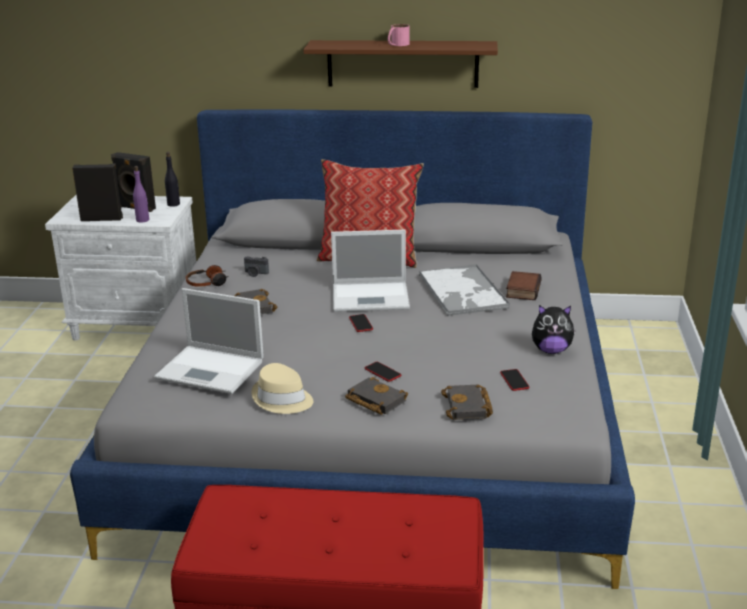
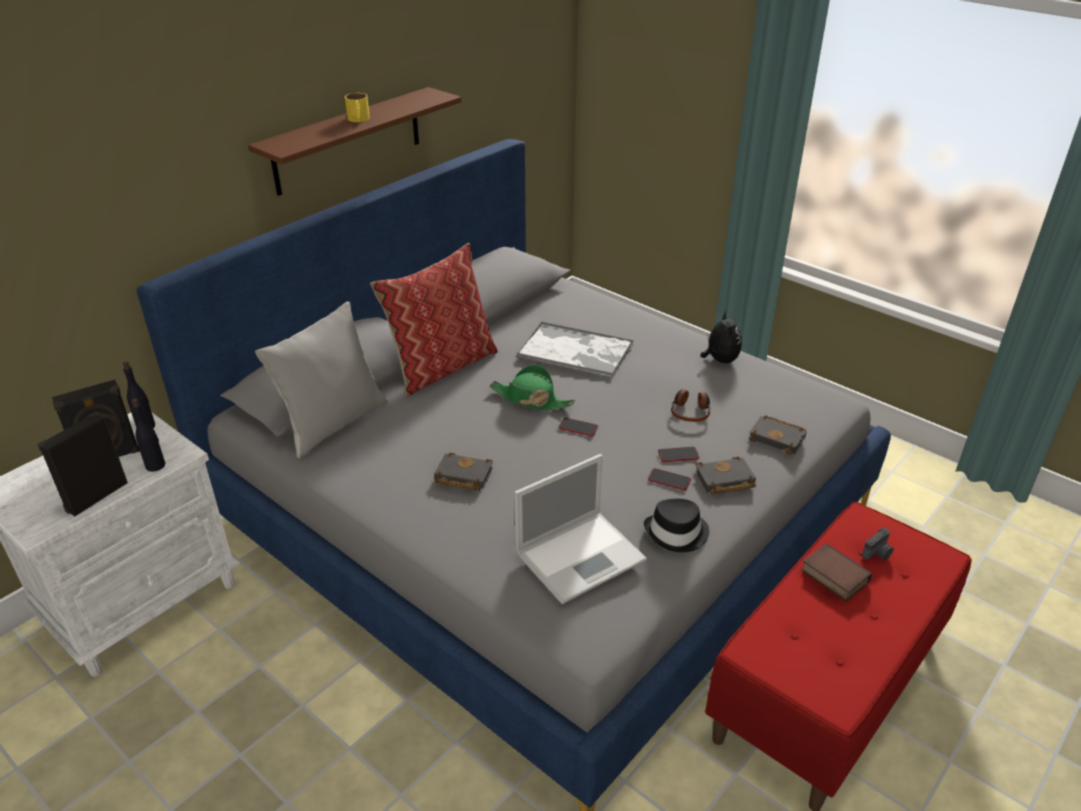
camera: 55 degrees left, 10 degrees up
purple bottle [133,166,149,222] -> black bottle [131,398,165,472]
headphones [186,265,229,287] -> headphones moved to [671,389,711,422]
camera [244,257,269,277] -> camera moved to [862,528,894,560]
beige hat [251,363,313,414] -> black hat [644,499,709,552]
laptop [331,230,410,312] -> green hat [490,364,575,411]
pink mug [388,24,410,46] -> yellow mug [345,93,370,123]
phone [500,369,530,391] -> phone moved to [648,468,691,490]
book [506,271,542,300] -> book moved to [801,543,872,602]
plush toy [532,305,576,354] -> plush toy turned 45 degrees counterclockwise [701,311,742,363]
none -> grey pillow [255,301,388,459]

